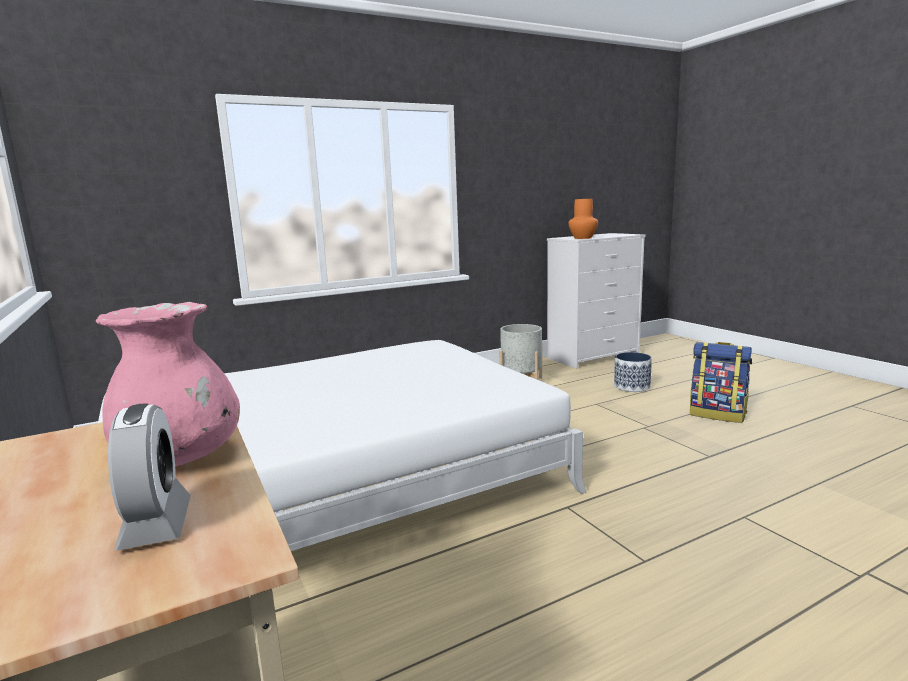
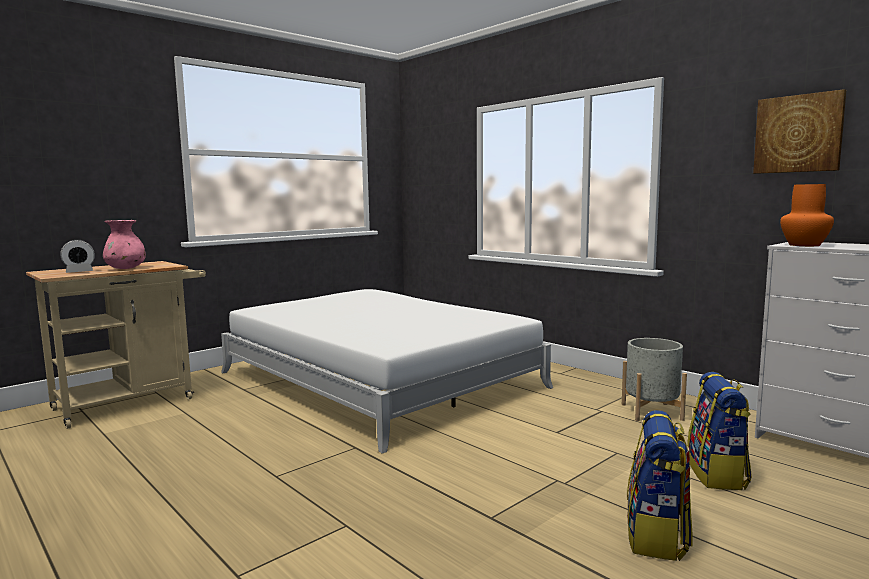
camera: 75 degrees right, 5 degrees down
planter [614,352,652,392] -> backpack [687,372,752,490]
none -> picture [753,89,846,174]

